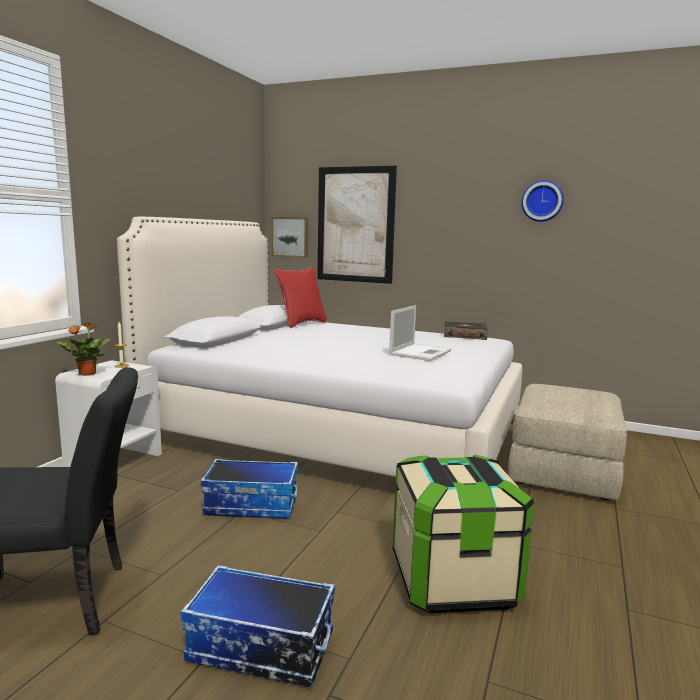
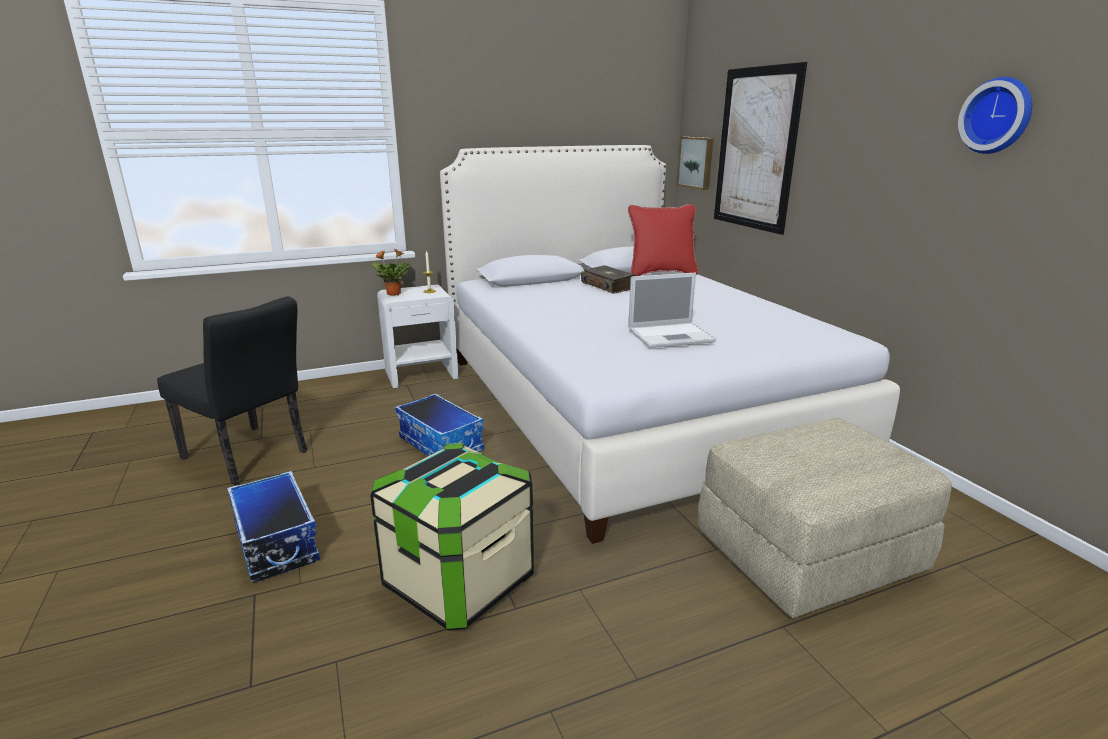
camera: 45 degrees right, 10 degrees up
book [444,321,488,340] -> book moved to [581,265,635,294]

